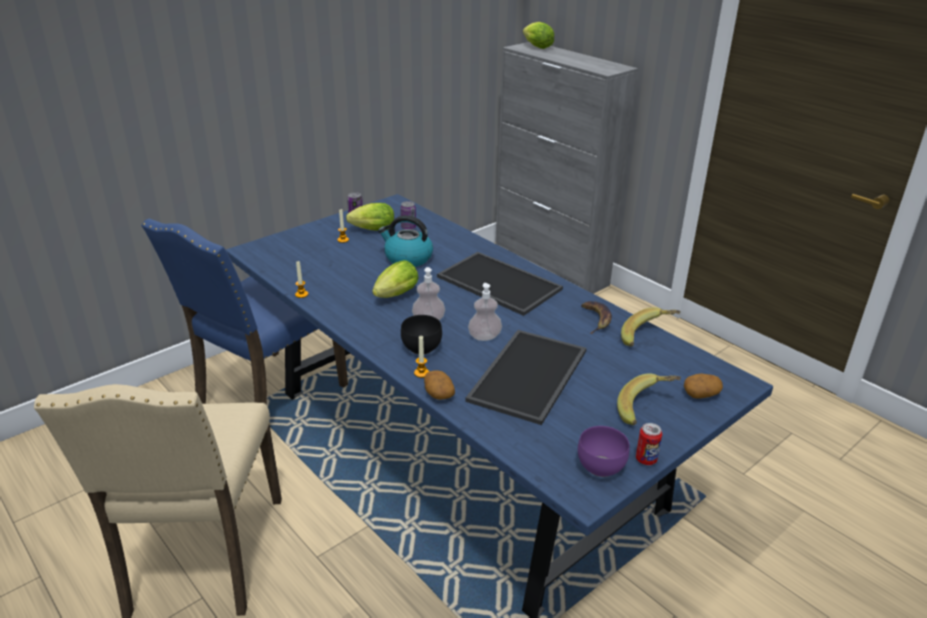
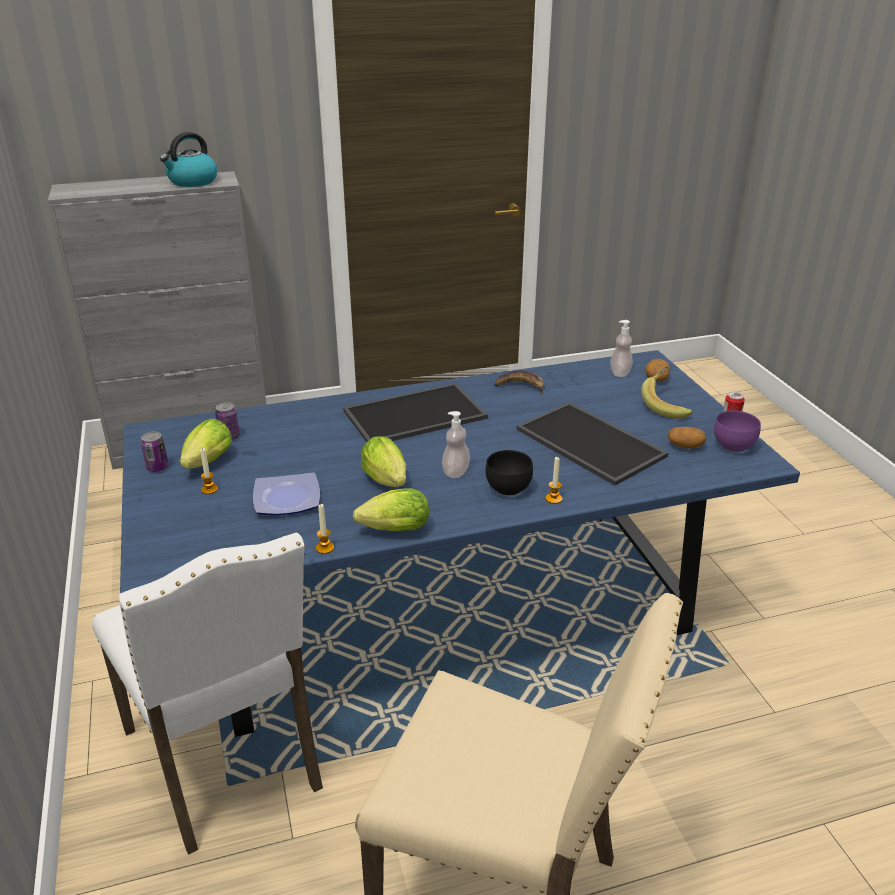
camera: 65 degrees left, 0 degrees up
blue chair [141,218,348,405] -> white chair [92,532,323,855]
kettle [378,215,433,267] -> kettle moved to [160,132,217,187]
potato [424,370,455,400] -> potato moved to [668,427,706,449]
soap dispenser [468,283,502,341] -> soap dispenser moved to [610,320,633,377]
lettuce [523,22,554,49] -> lettuce moved to [353,488,429,531]
banana [621,307,681,346] -> none
none -> plate [253,472,320,515]

